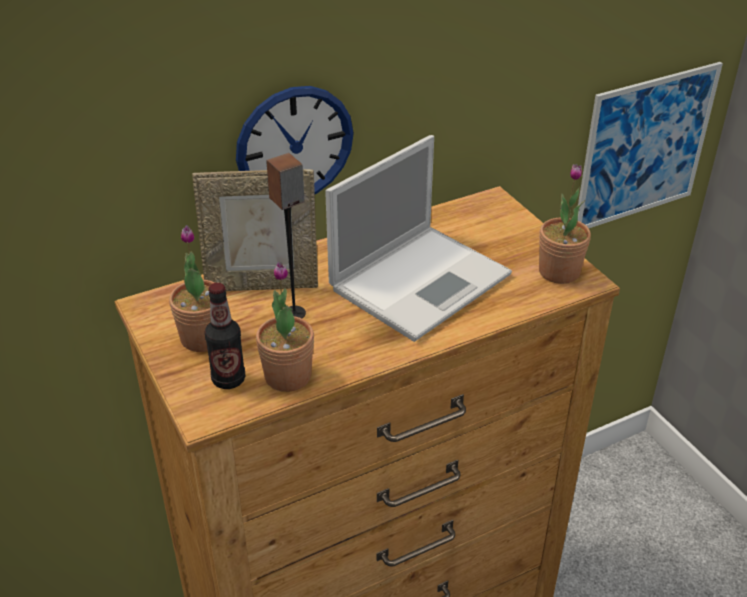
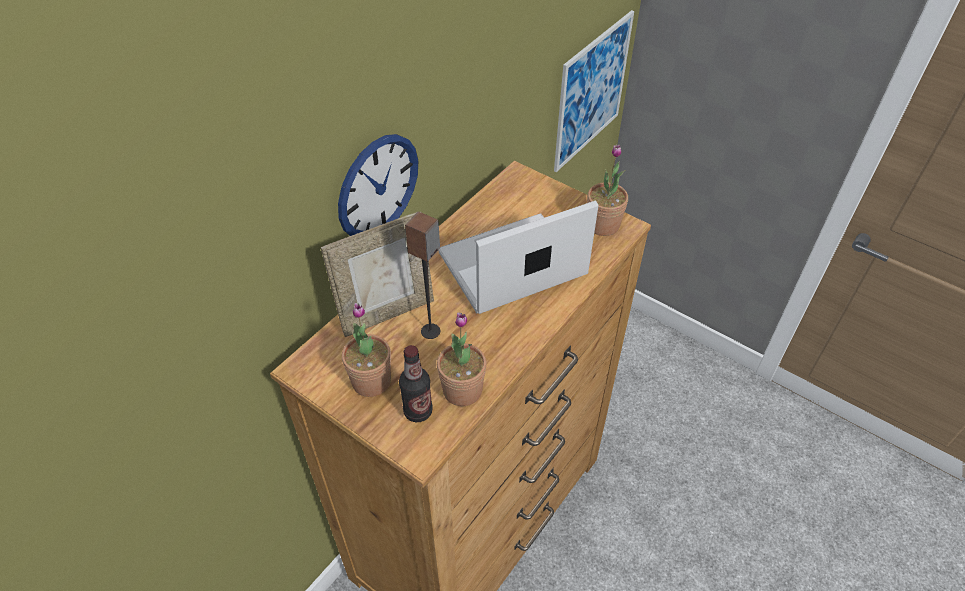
camera: 25 degrees left, 10 degrees up
laptop [325,135,512,342] -> laptop turned 135 degrees counterclockwise [438,201,598,314]

